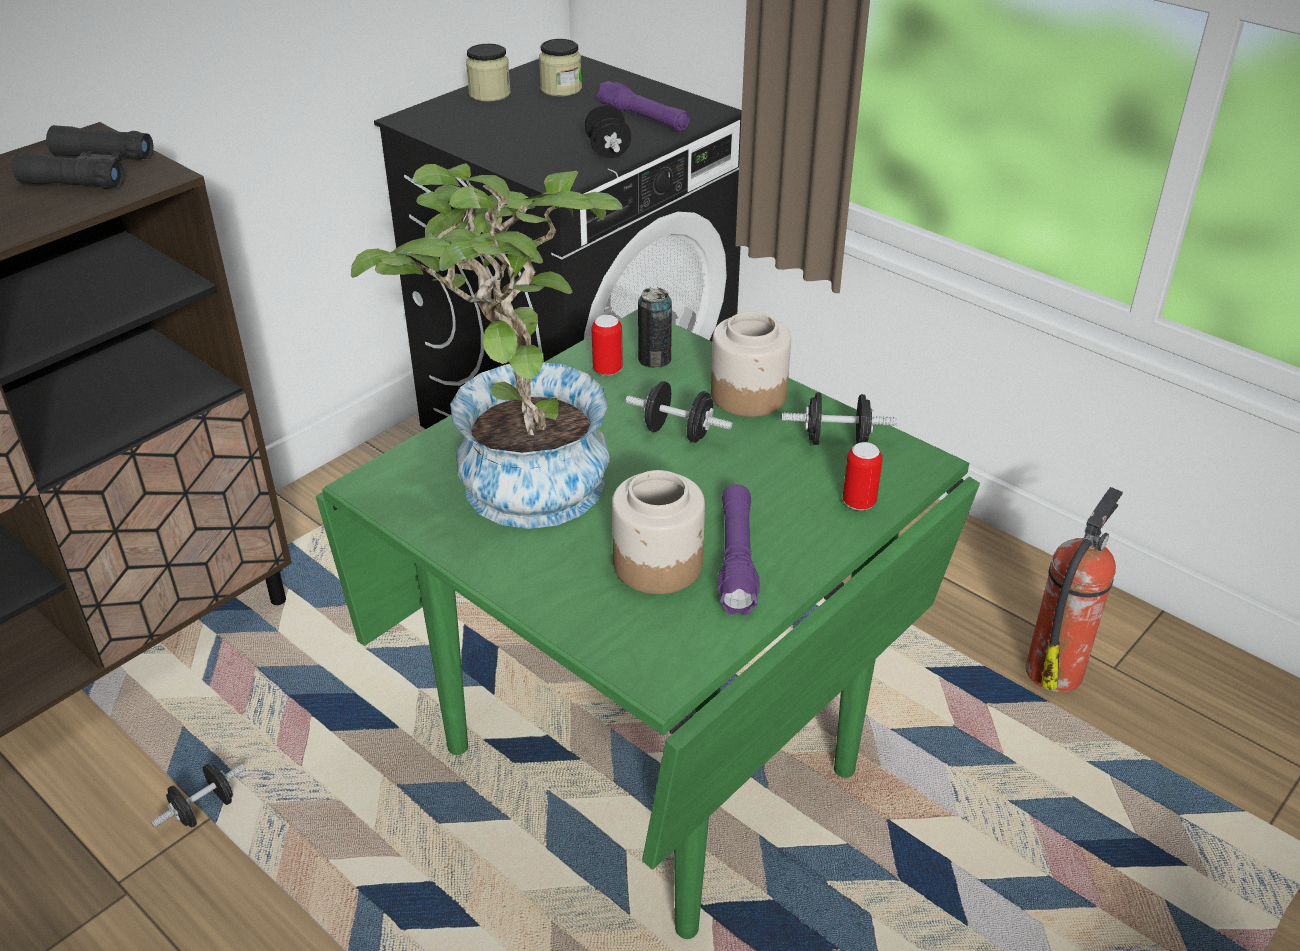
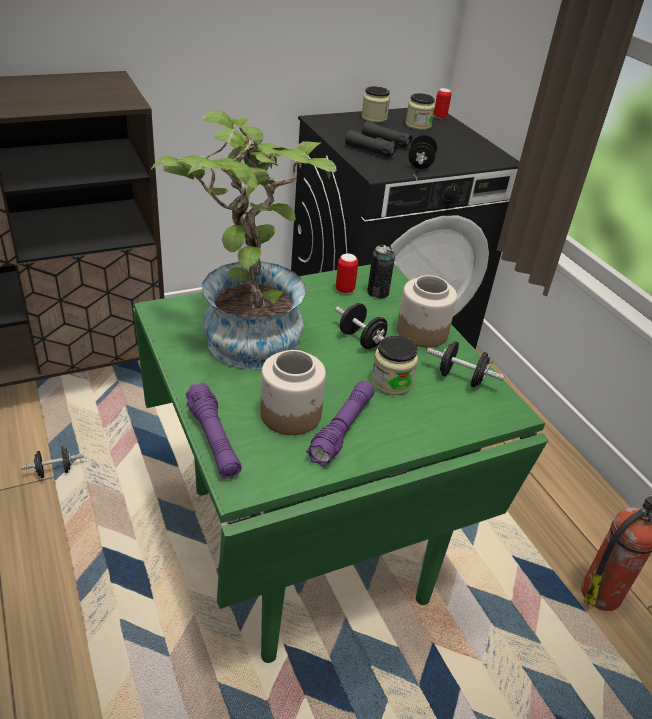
camera: 20 degrees right, 0 degrees up
black binoculars [12,125,154,189] -> black binoculars moved to [345,121,412,158]
purple flashlight [596,81,690,131] -> purple flashlight moved to [186,382,242,479]
can [843,442,883,510] -> can moved to [434,88,451,119]
none -> jar [371,336,418,395]

